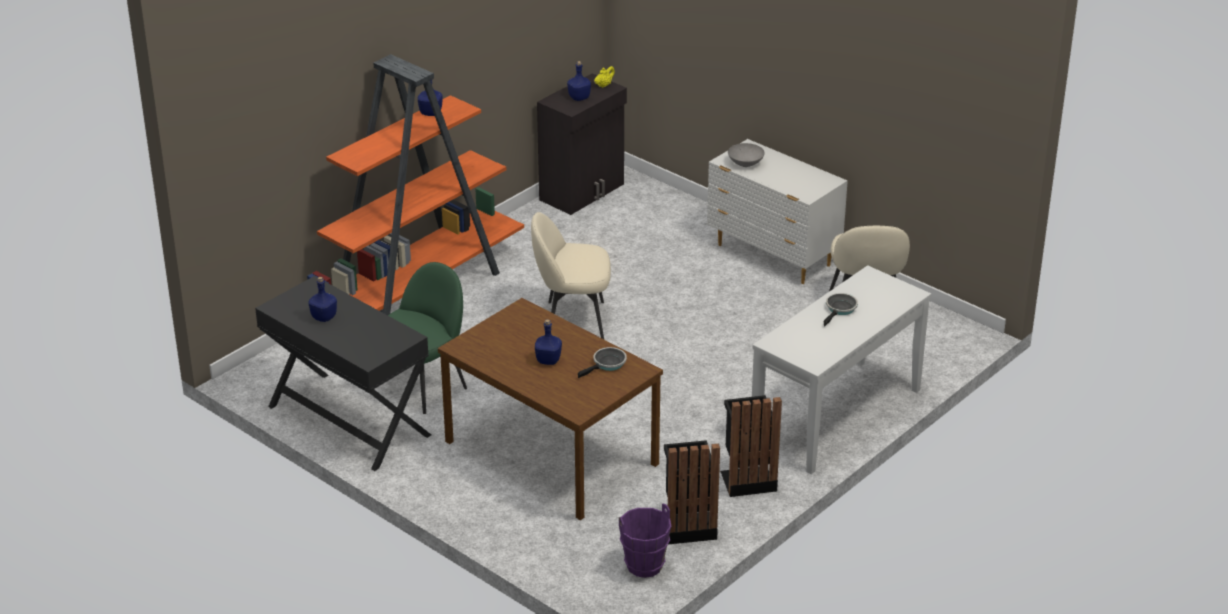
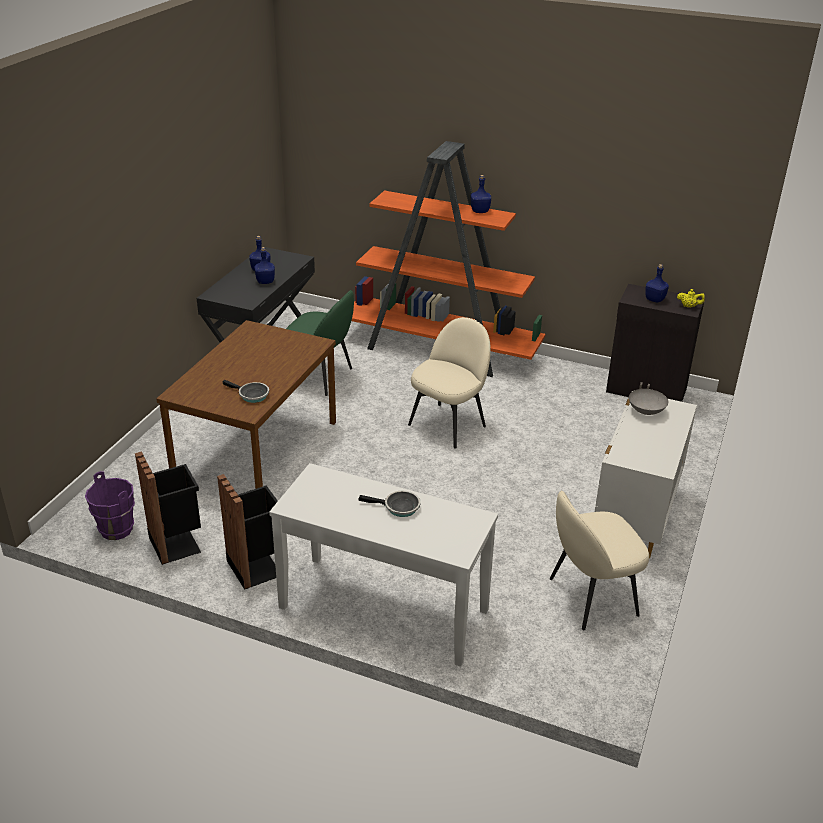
camera: 70 degrees right, 0 degrees up
beige chair [531,212,611,339] -> beige chair turned 60 degrees clockwise [408,317,491,449]
blue bottle [535,319,562,365] -> blue bottle moved to [255,247,275,284]

